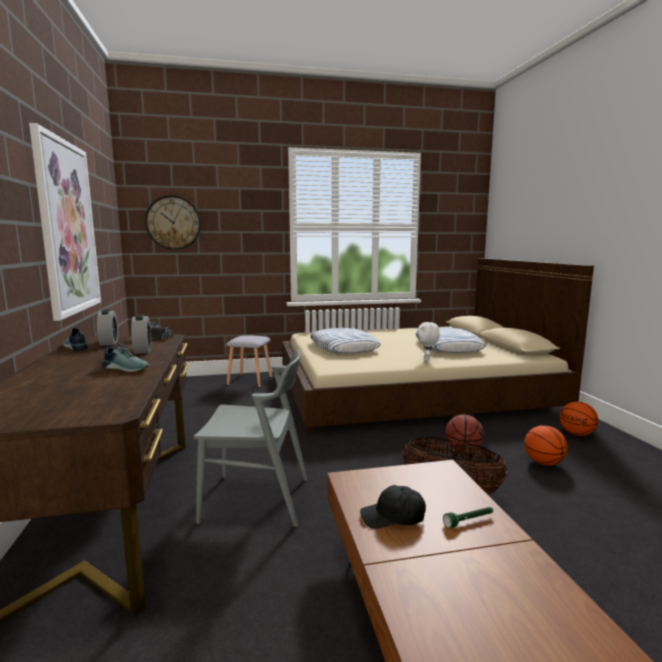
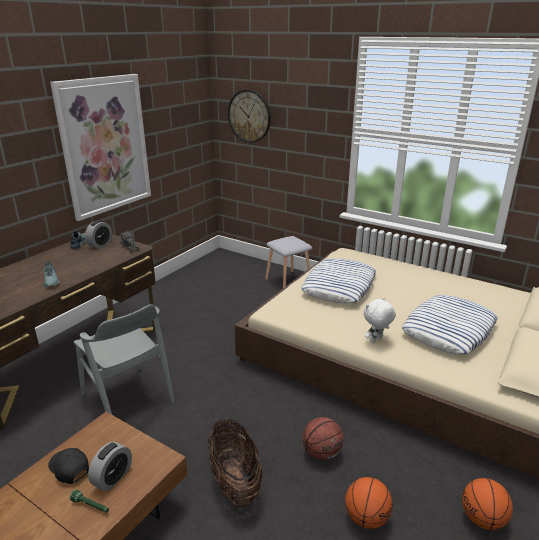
camera: 45 degrees right, 15 degrees up
alarm clock [131,315,151,354] -> alarm clock moved to [88,442,132,492]

